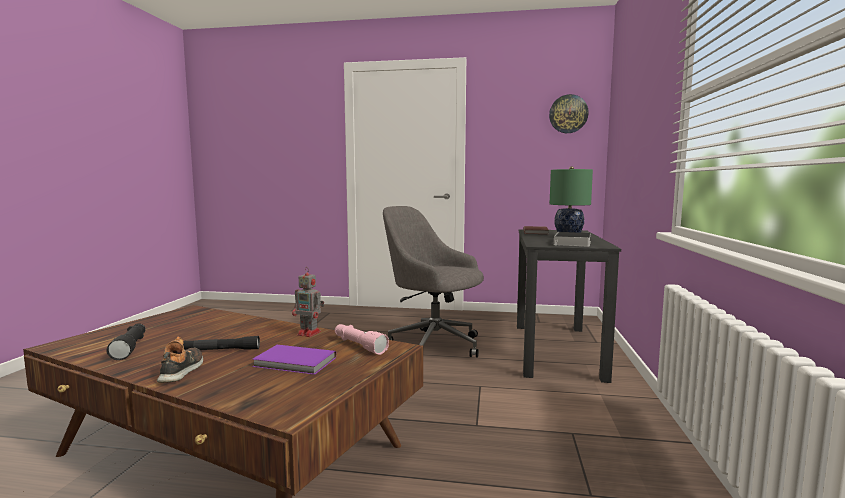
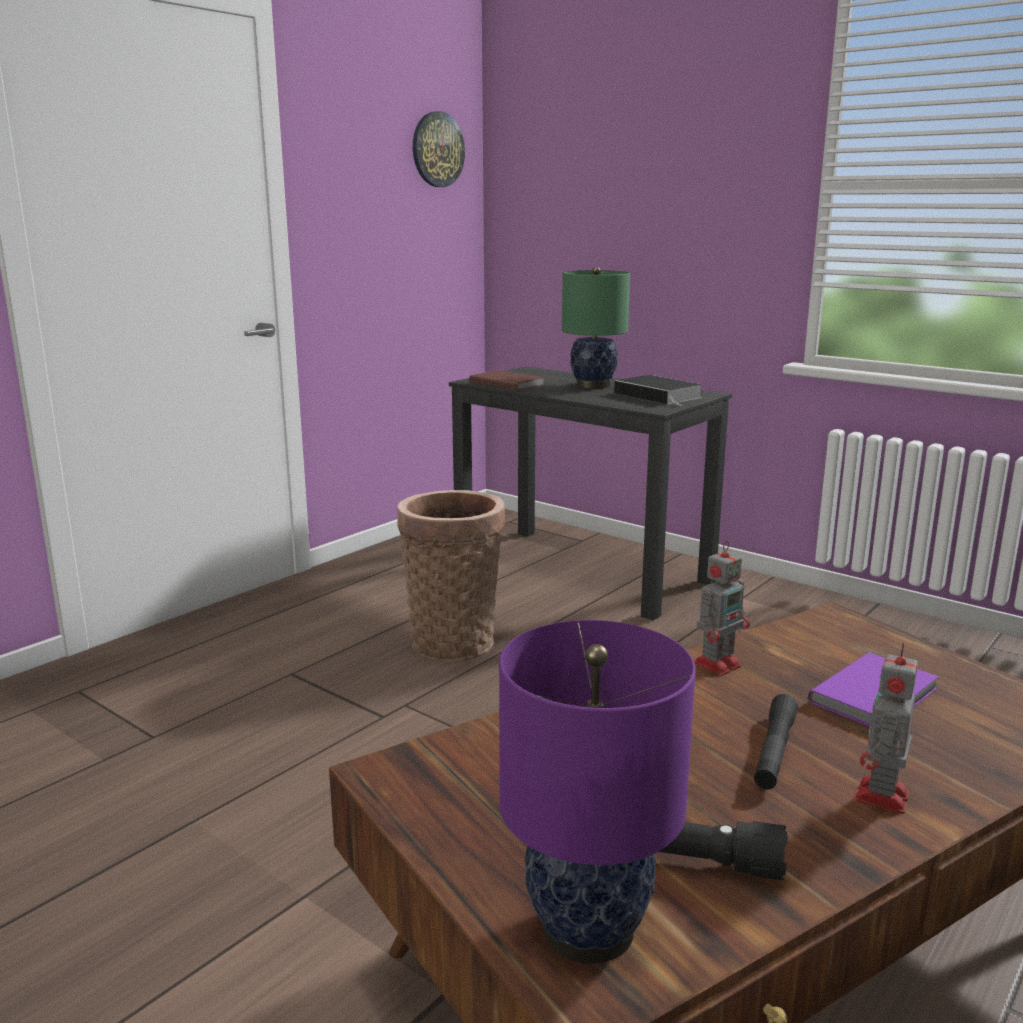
camera: 60 degrees left, 10 degrees up
shoe [157,337,203,383] -> toy robot [854,642,918,814]
pink flashlight [335,324,389,355] -> none
grey office chair [383,206,484,358] -> basket [397,490,505,662]
none -> purple table lamp [499,620,696,963]

